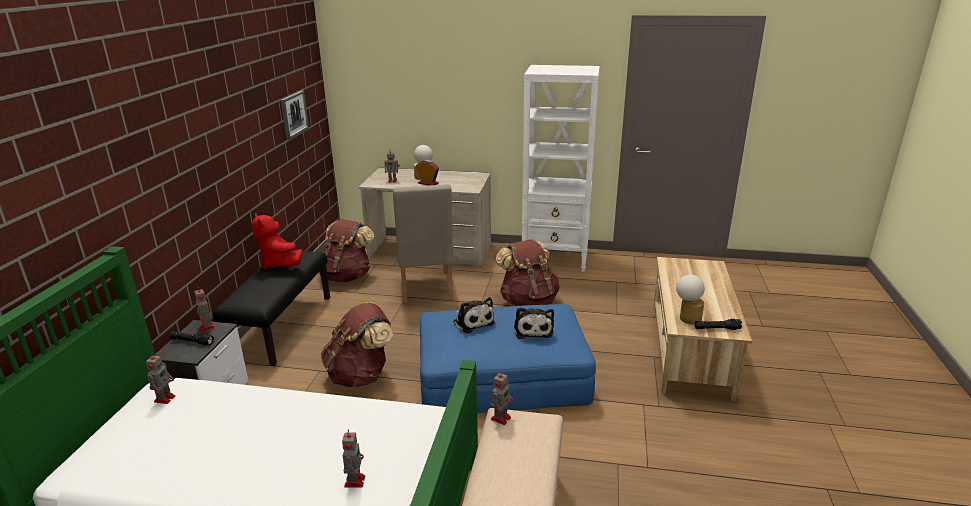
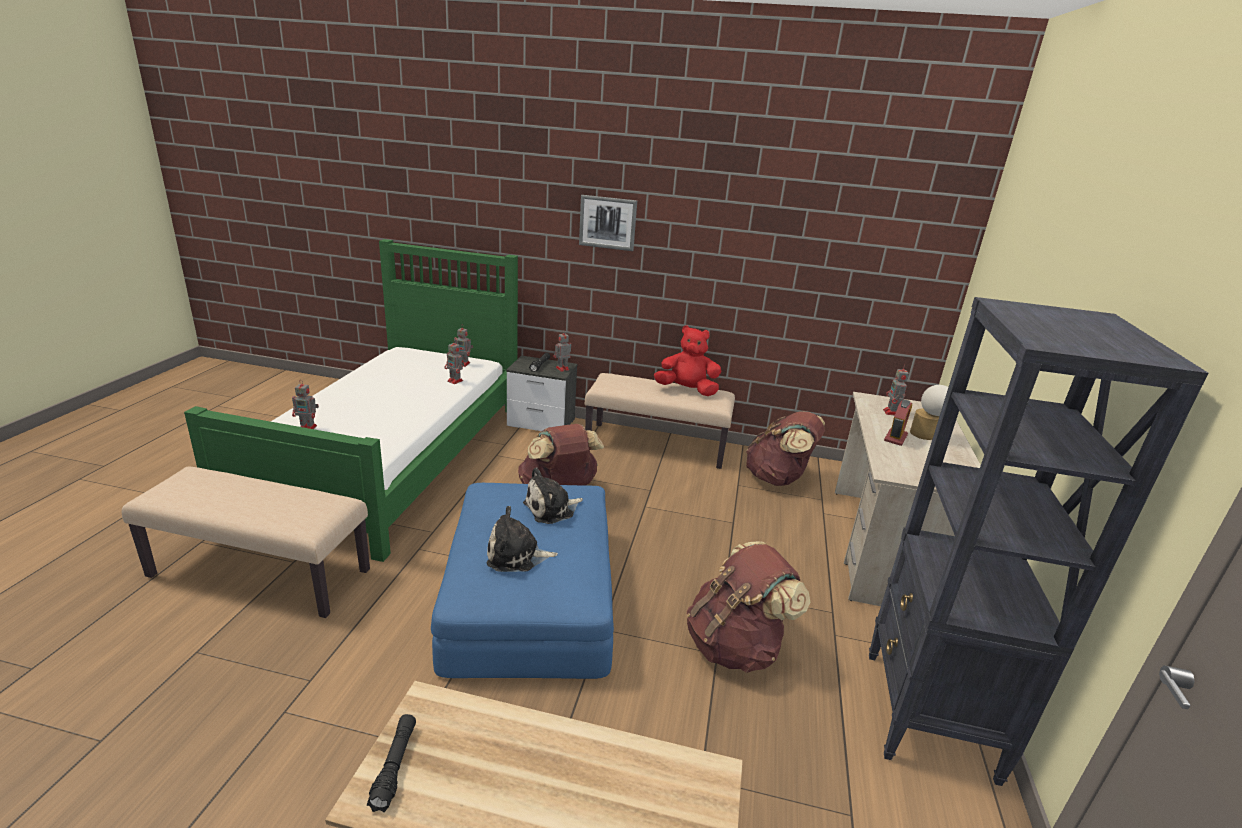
camera: 90 degrees right, 0 degrees up
black bench [213,251,330,366] -> beige bench [585,373,735,469]
red plush toy [252,213,303,270] -> red plush toy turned 45 degrees clockwise [654,325,721,396]
picture [281,91,309,140] -> picture moved to [579,195,637,251]
beige chair [393,184,453,304] -> none
toy robot [491,371,513,425] -> toy robot moved to [445,339,464,384]
white bookcase [522,65,600,272] -> black bookcase [869,297,1209,786]
table lamp [676,274,705,324] -> none

